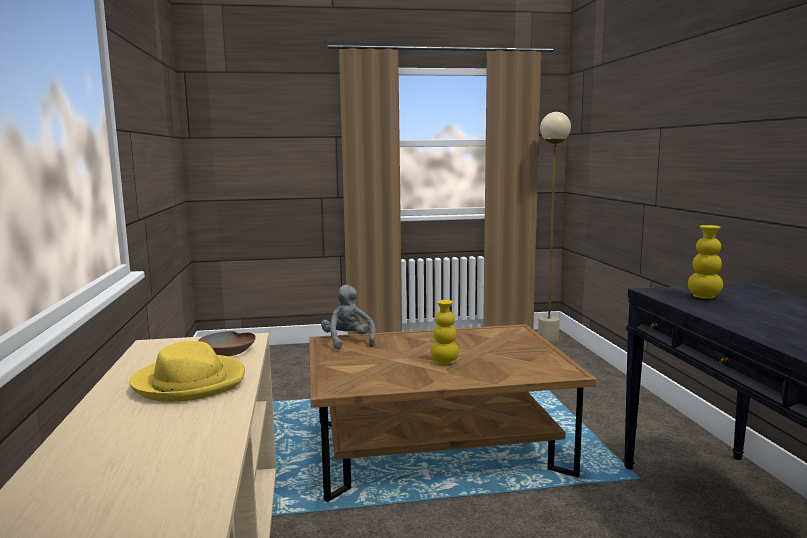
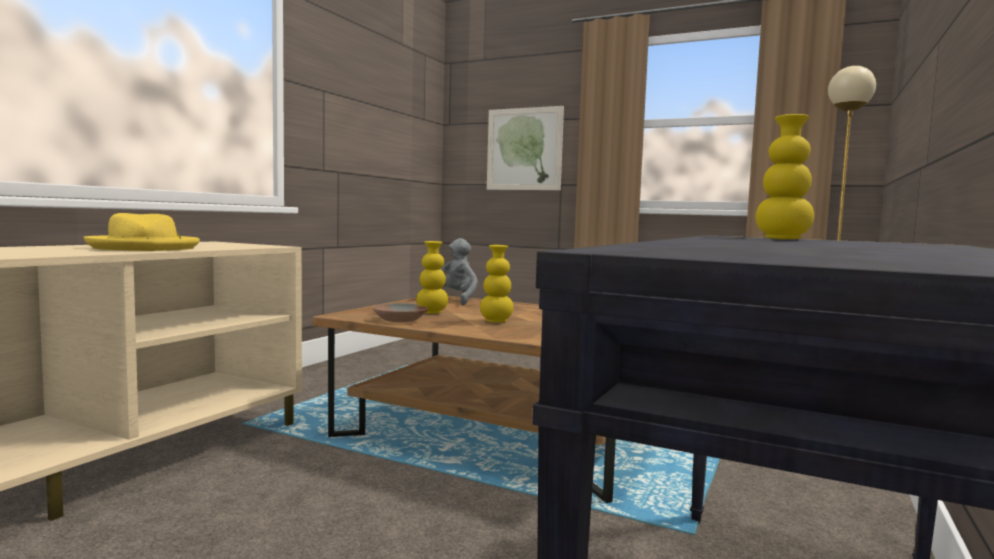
camera: 35 degrees right, 5 degrees down
brown bowl [198,331,256,356] -> brown bowl moved to [373,303,428,322]
none -> yellow vase [417,241,448,314]
none -> picture [487,106,564,190]

